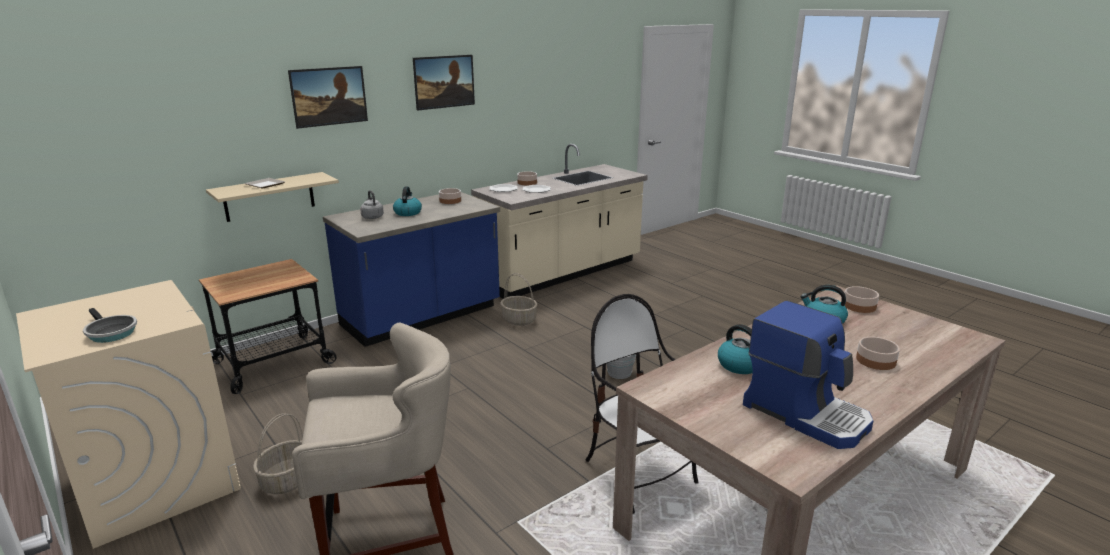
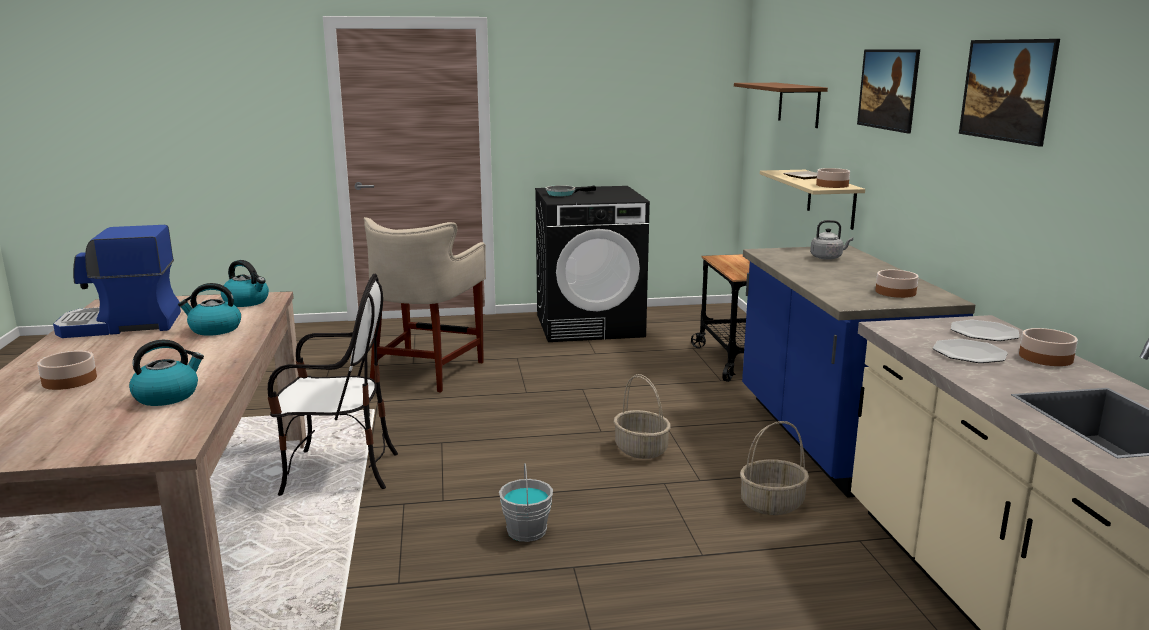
camera: 120 degrees right, 5 degrees down
beige washing machine [16,280,241,549] -> black washing machine [535,186,650,342]
basket [253,413,303,494] -> basket moved to [614,374,671,459]
kettle [393,186,422,216] -> kettle moved to [221,260,269,307]
bowl [844,286,879,313] -> bowl moved to [816,168,850,188]
none -> brown shelf [734,83,828,128]

